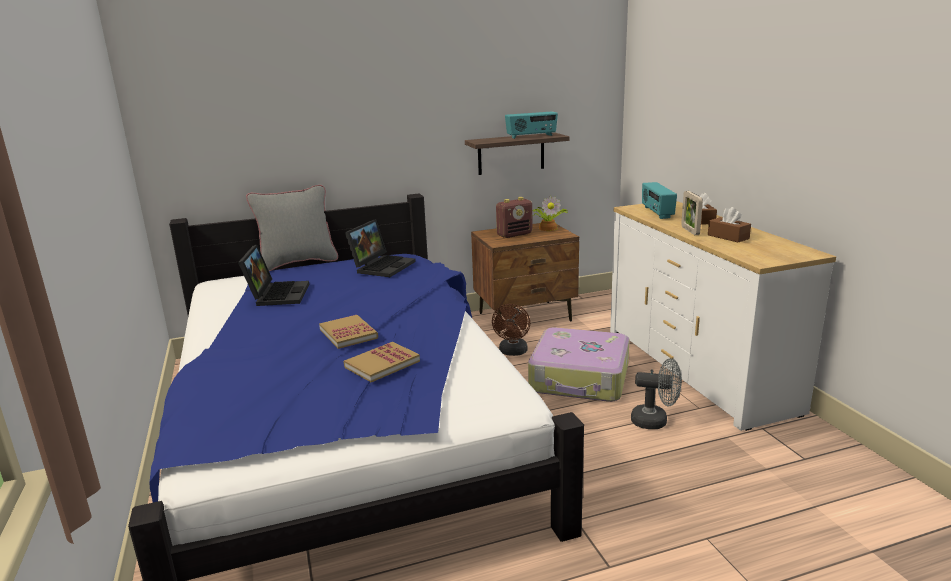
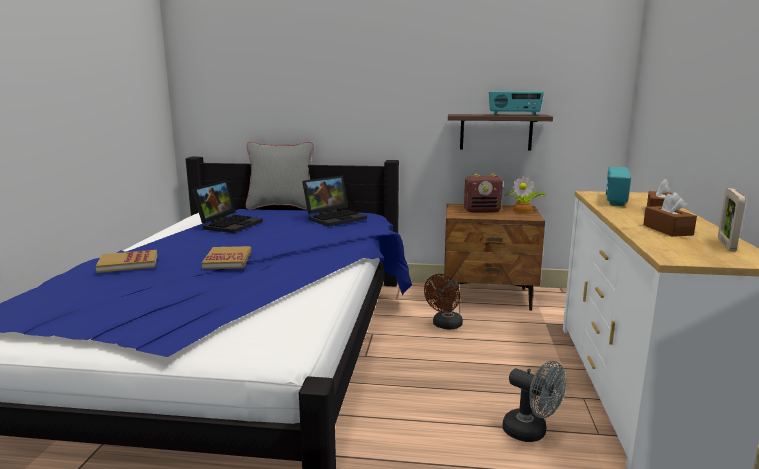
camera: 25 degrees right, 5 degrees down
book [344,342,420,382] -> book moved to [96,250,158,273]
suitcase [528,327,630,402] -> none
picture frame [681,191,703,235] -> picture frame moved to [718,188,746,251]

